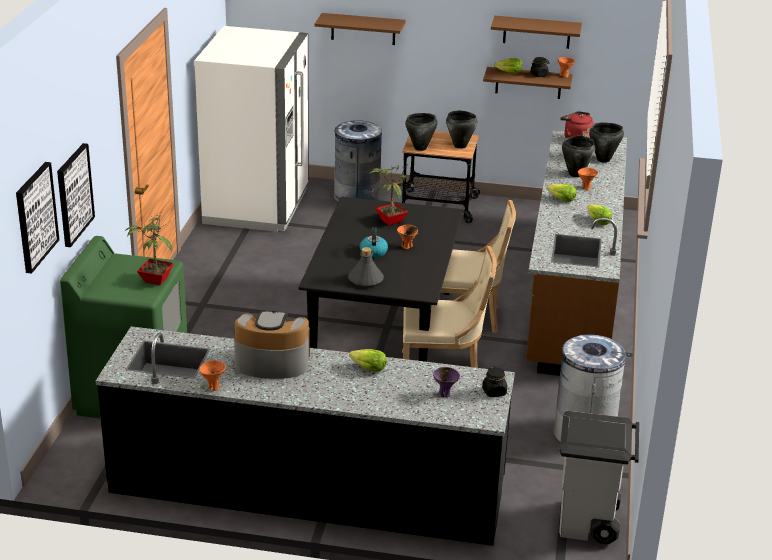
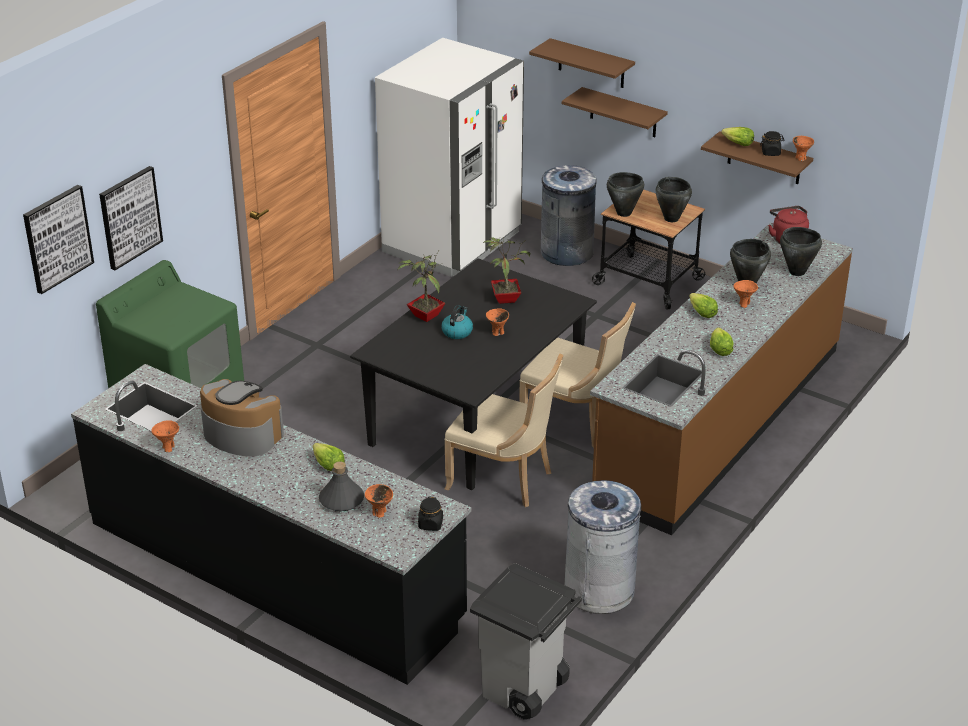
camera: 25 degrees right, 5 degrees up
potted plant [124,211,174,285] -> potted plant moved to [397,251,445,322]
grey bottle [348,247,384,287] -> grey bottle moved to [319,461,364,512]
purple bowl [433,367,460,397] -> orange bowl [365,484,393,518]
brown shelf [491,16,582,49] -> brown shelf moved to [562,87,668,137]

